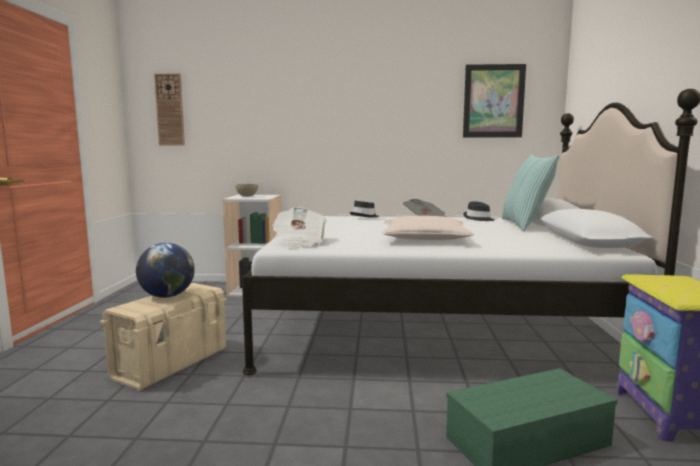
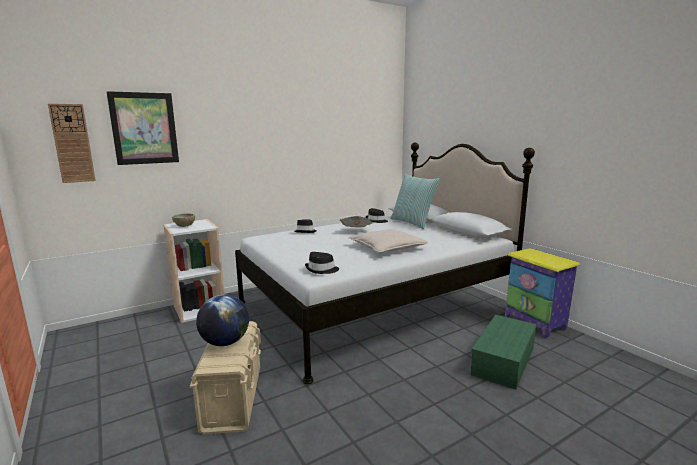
camera: 35 degrees left, 5 degrees up
newspaper [272,207,327,248] -> black hat [305,252,339,274]
picture [463,64,526,137] -> picture moved to [107,91,179,165]

